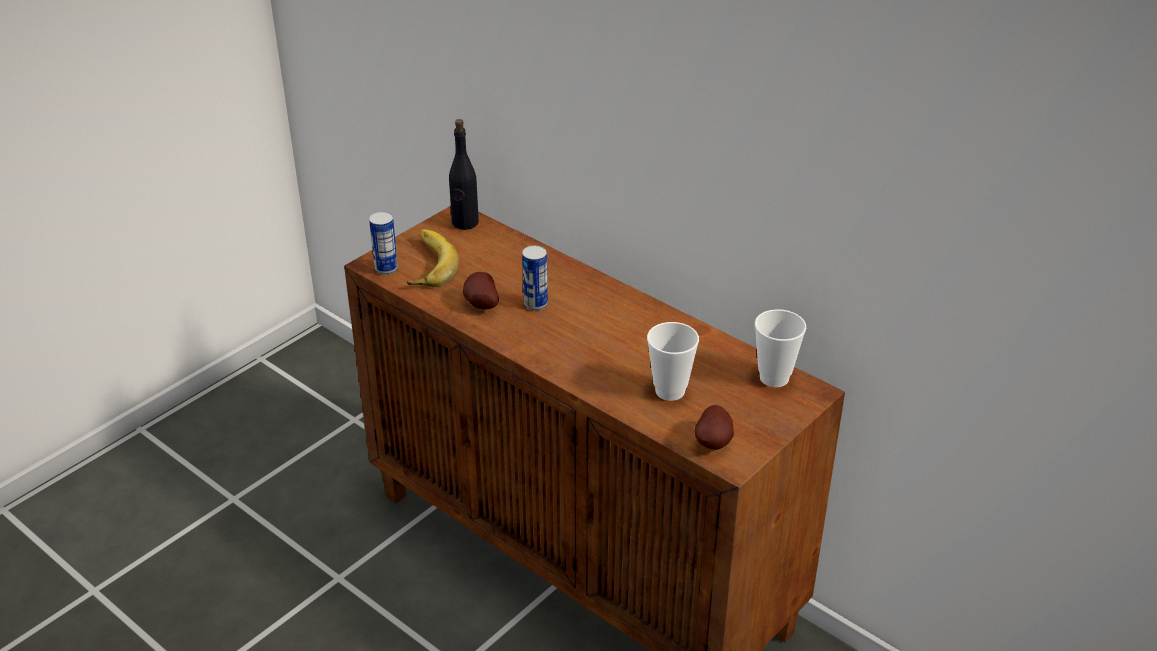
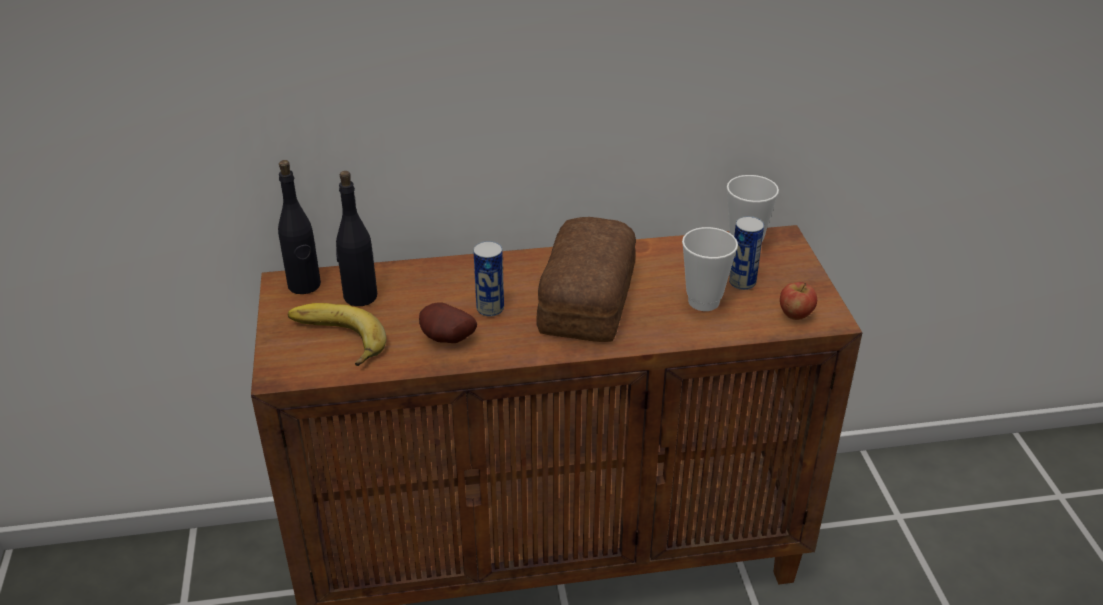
camera: 50 degrees left, 0 degrees up
can [369,211,398,275] -> can moved to [729,216,764,290]
potato [695,405,734,450] -> apple [780,282,817,320]
none -> black bottle [336,171,377,306]
none -> bread [536,217,636,342]

